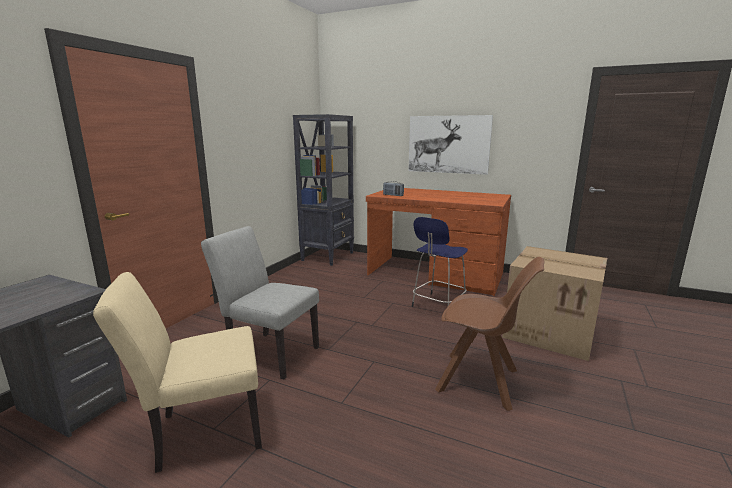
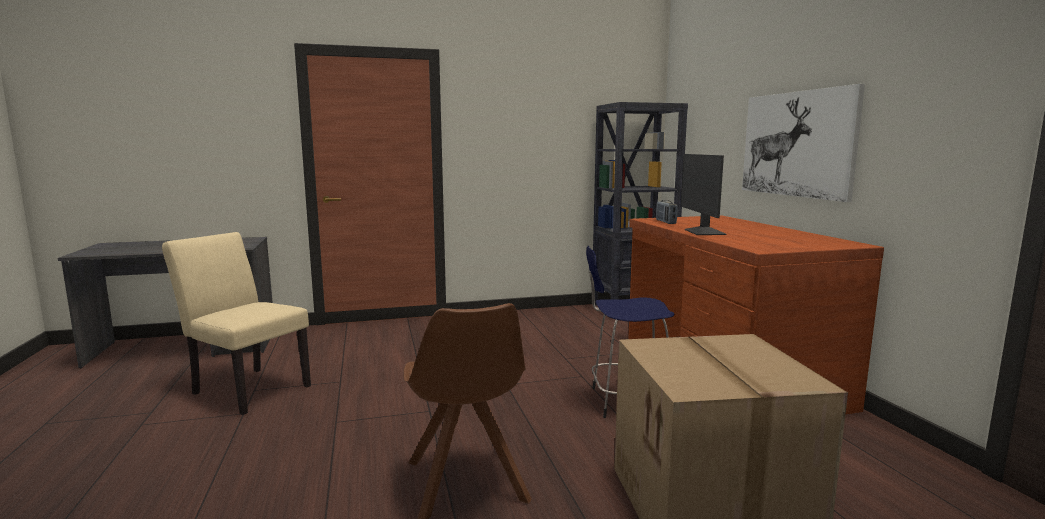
camera: 50 degrees right, 5 degrees down
grey chair [201,226,319,380] -> none
none -> monitor [681,154,726,235]

